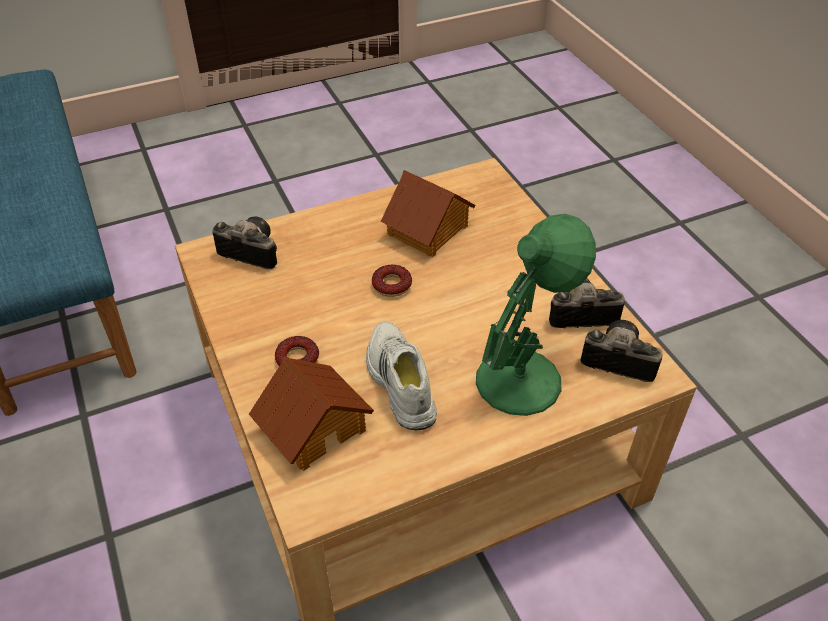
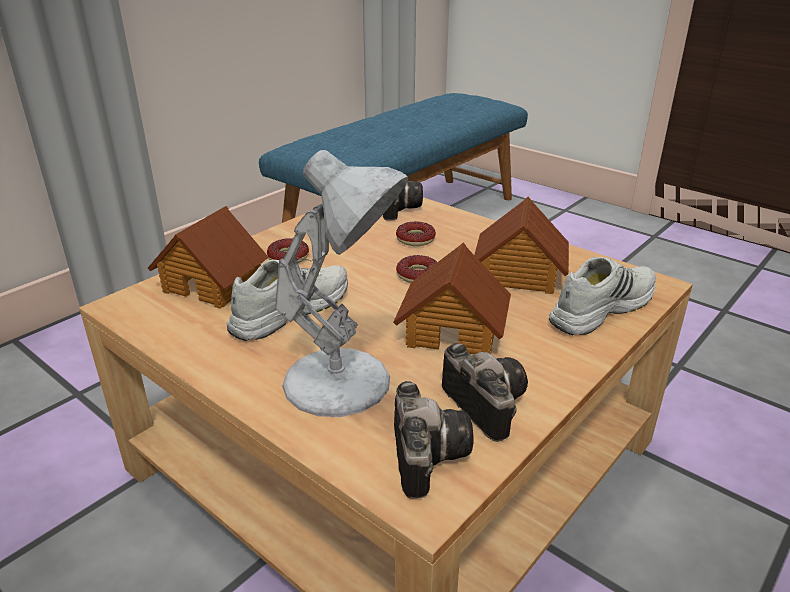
camera: 65 degrees right, 15 degrees down
green table lamp [476,214,596,416] -> white table lamp [275,150,408,417]
none -> toy house [393,243,511,354]
none -> donut [396,222,436,246]
none -> white shoe [549,257,656,335]

